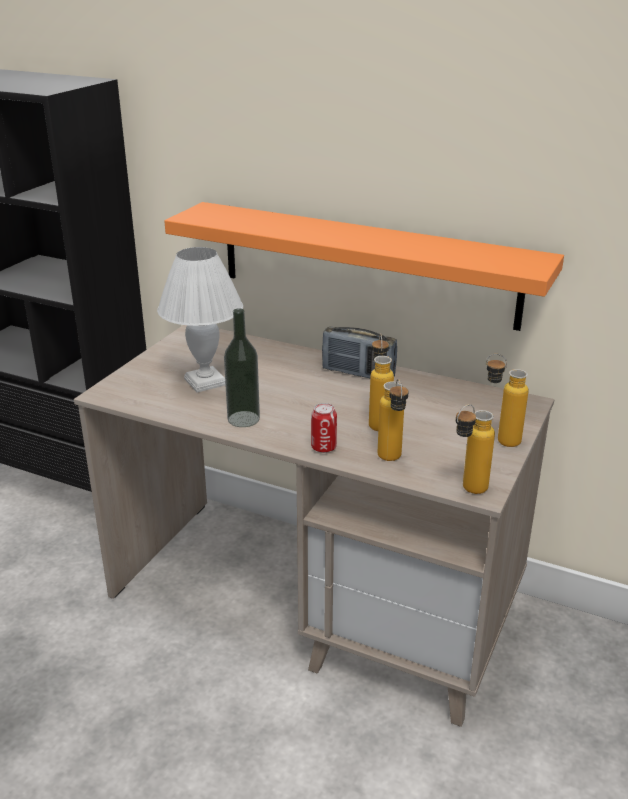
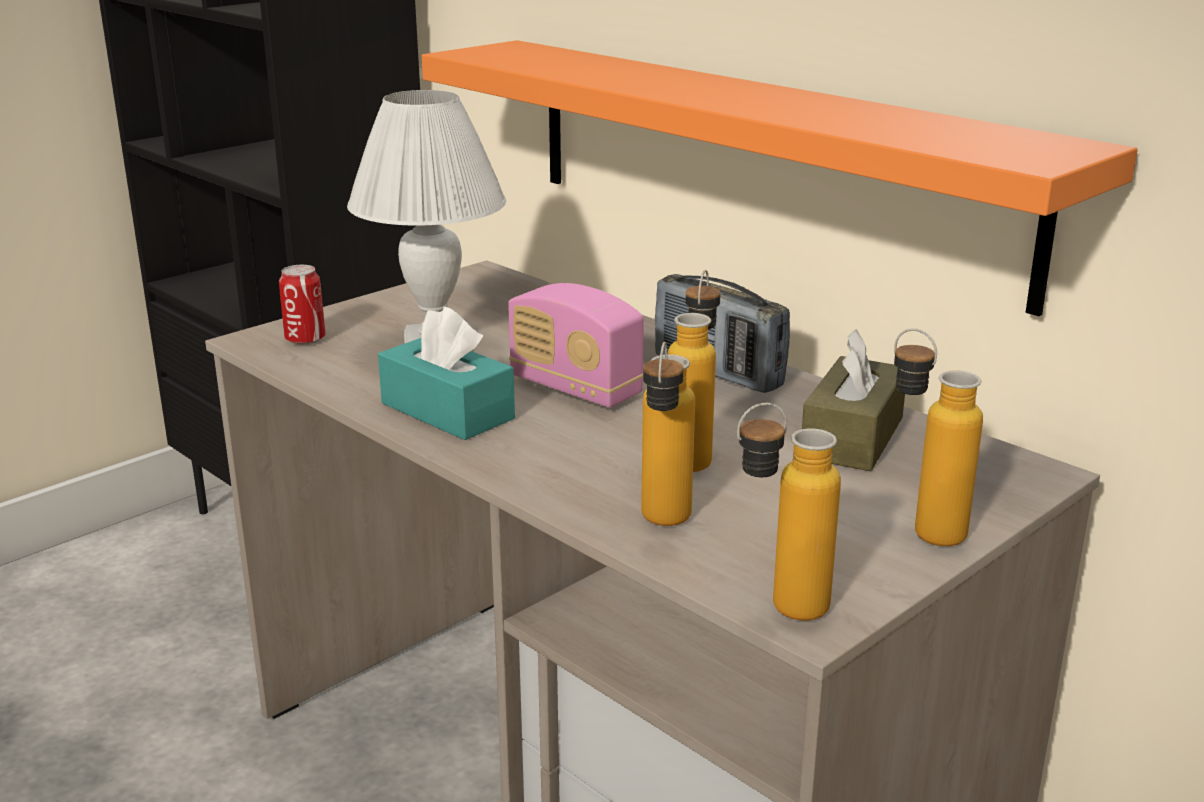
camera: 20 degrees right, 5 degrees down
bottle [224,308,260,427] -> turquoise tissue box [378,307,515,440]
can [311,403,337,453] -> can moved to [279,265,325,345]
none -> radio [508,283,644,408]
none -> brown tissue box [802,329,905,471]

